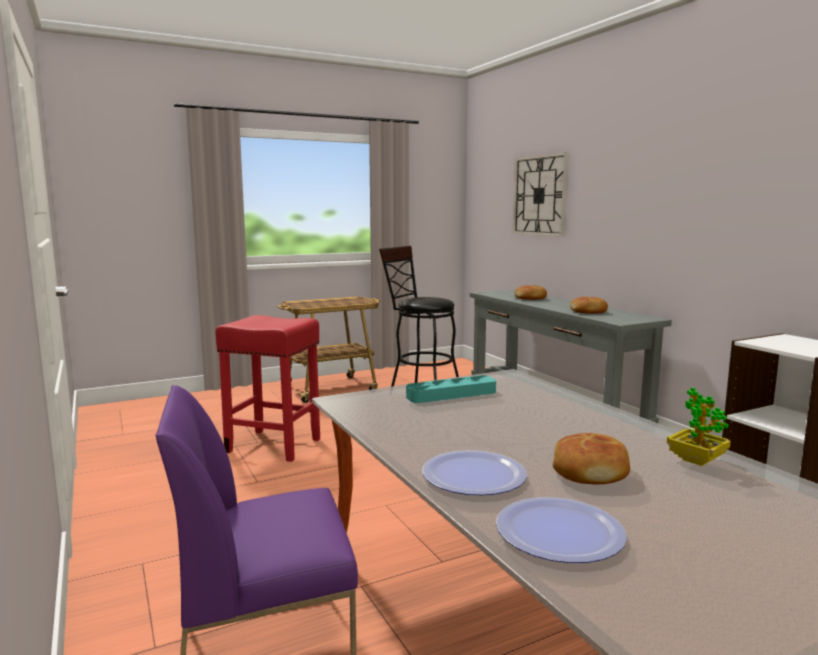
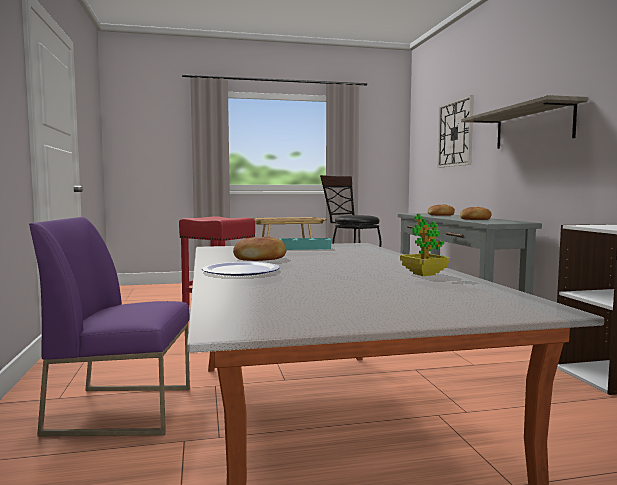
camera: 15 degrees right, 5 degrees down
plate [496,497,627,563] -> none
bread [553,433,630,484] -> bread moved to [233,236,286,261]
none -> shelf [461,95,588,149]

